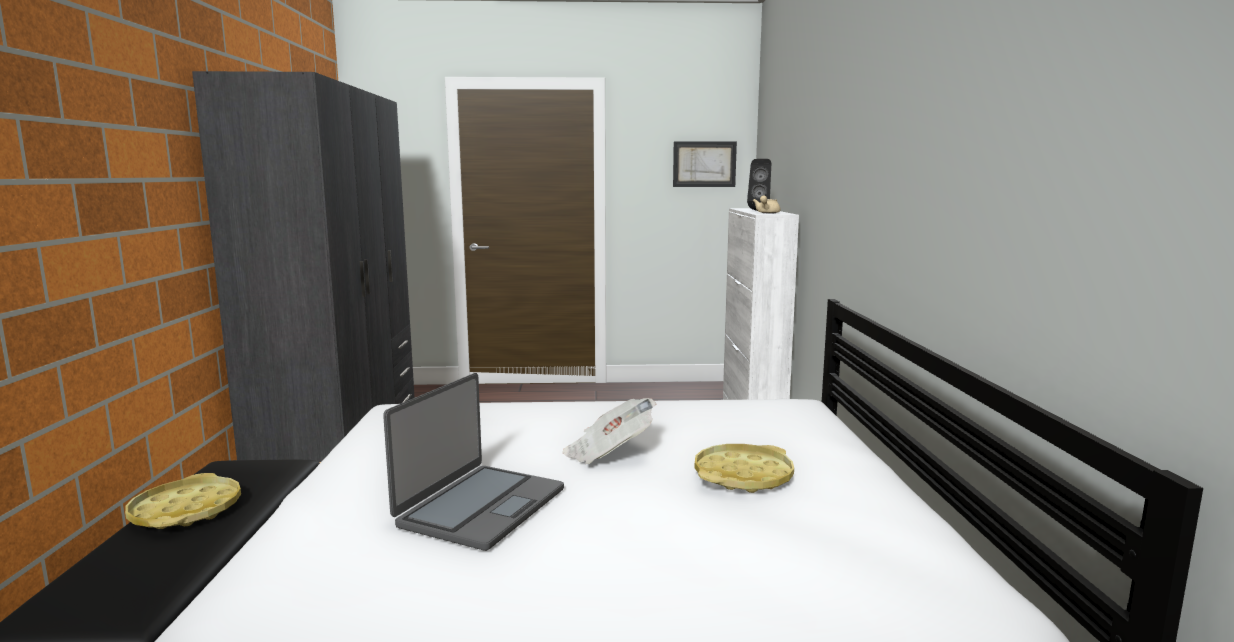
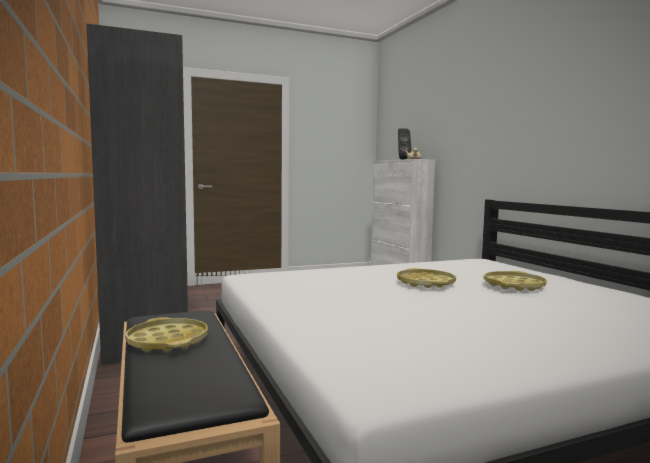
camera: 20 degrees left, 5 degrees down
laptop [383,373,564,551] -> none
newspaper [562,398,656,464] -> yellow tray [397,268,456,288]
picture [673,141,737,187] -> none

